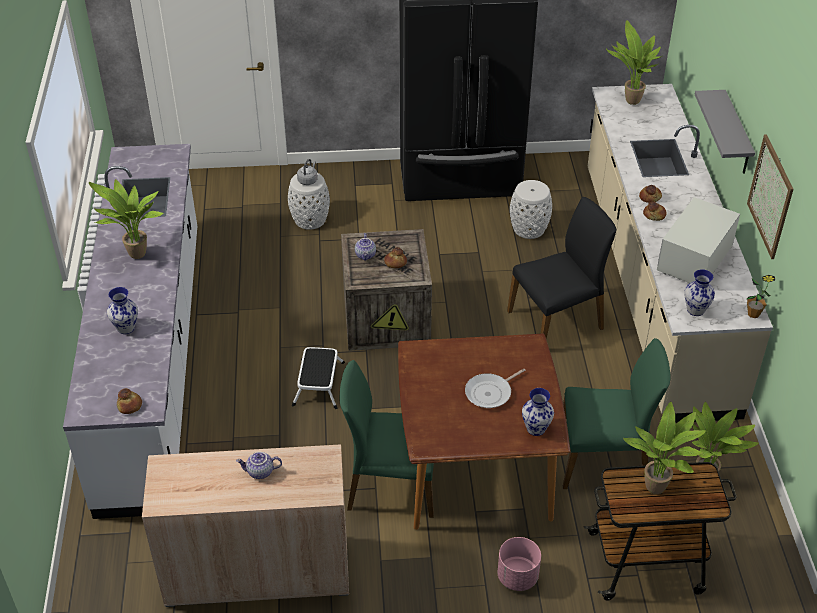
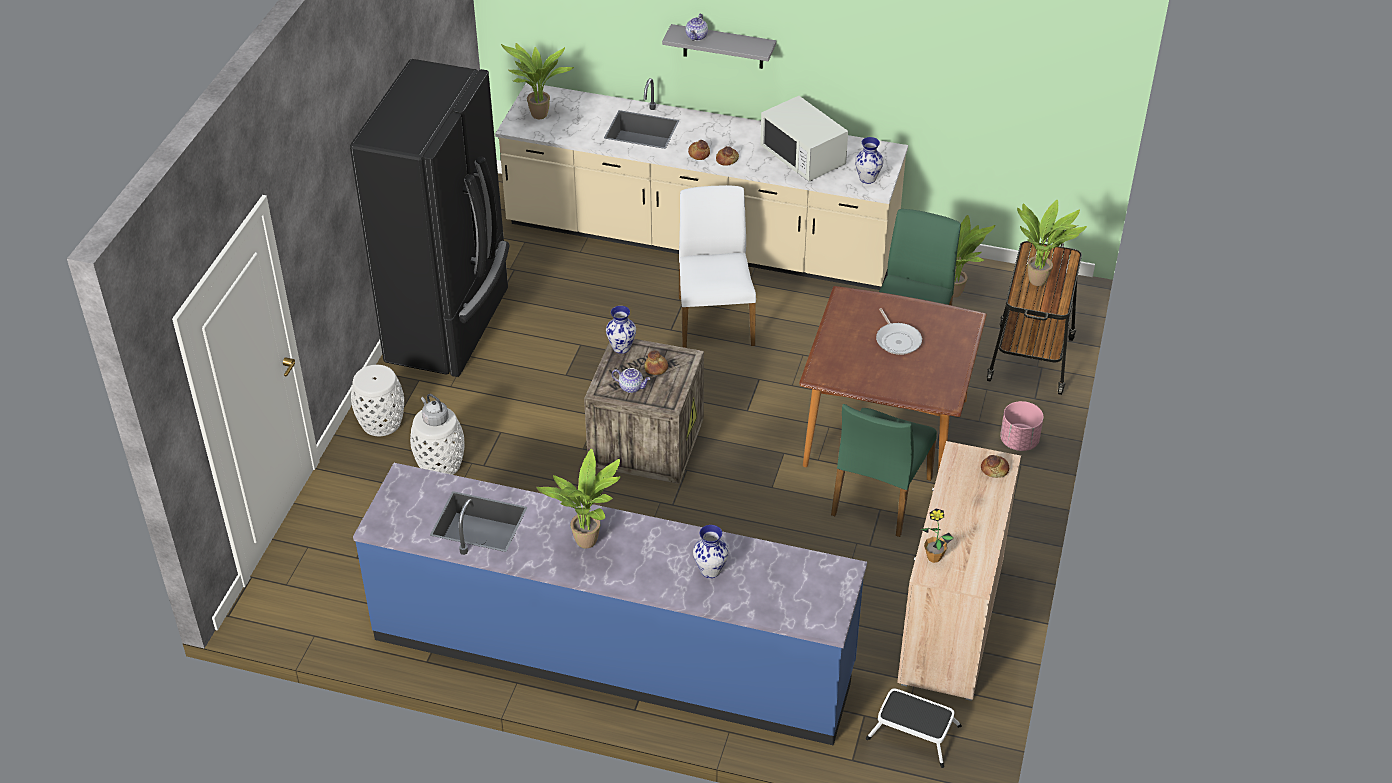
camera: 70 degrees left, 0 degrees up
white counter [63,144,197,519] -> blue counter [353,463,867,746]
bread [117,388,142,414] -> bread moved to [981,455,1009,478]
teapot [236,452,282,479] -> teapot moved to [685,14,708,41]
black step ladder [292,347,345,409] -> black step ladder moved to [866,689,962,768]
black chair [507,197,616,339] -> white chair [679,185,756,348]
white stool [510,180,552,239] -> white stool moved to [351,365,404,436]
vase [522,388,554,436] -> vase moved to [606,306,636,354]
picture [747,134,793,259] -> none
potted plant [747,275,775,318] -> potted plant moved to [921,508,954,563]

